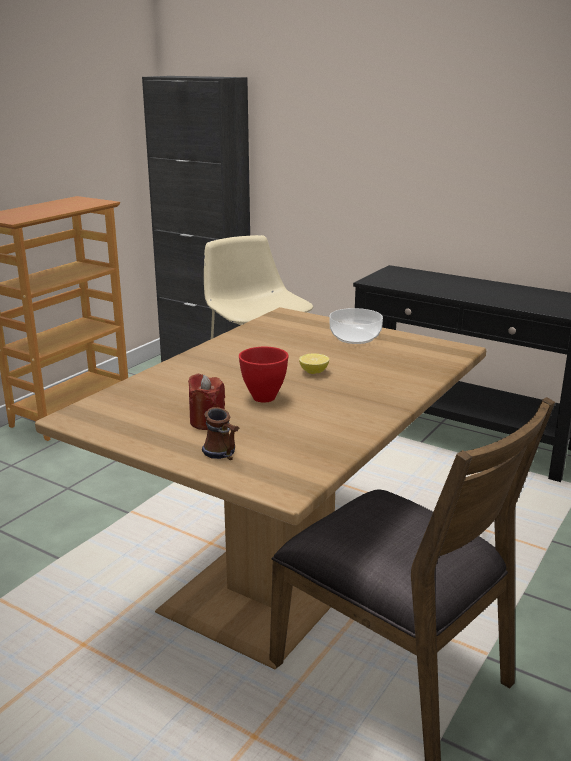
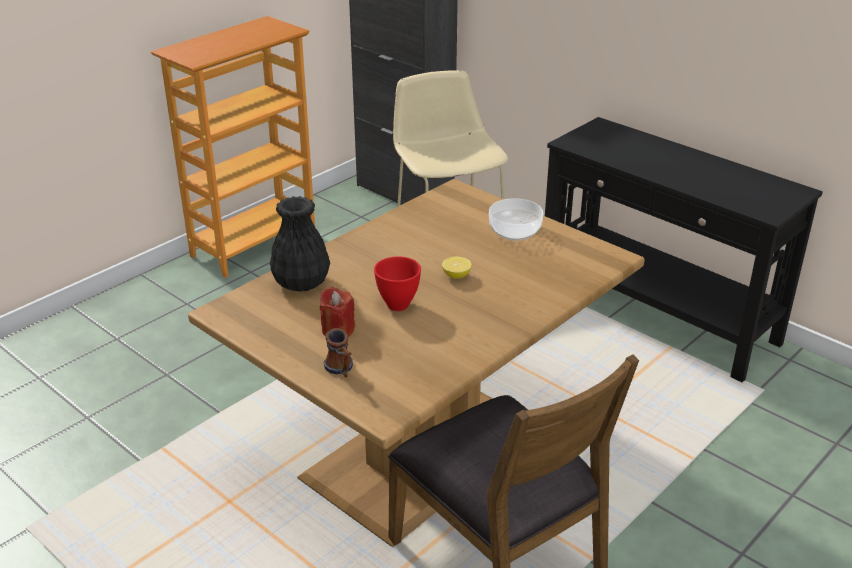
camera: 10 degrees right, 10 degrees up
none -> black vase [270,196,330,292]

